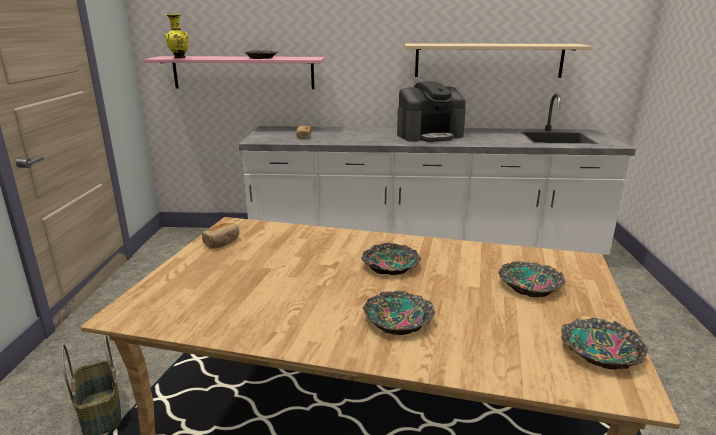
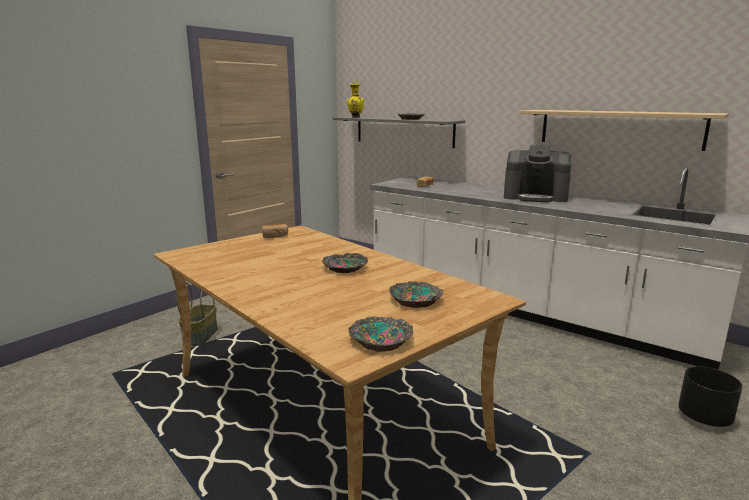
camera: 35 degrees right, 5 degrees down
pink shelf [144,56,325,89] -> grey shelf [333,116,465,148]
bowl [363,290,435,335] -> none
none -> black planter [678,366,743,427]

